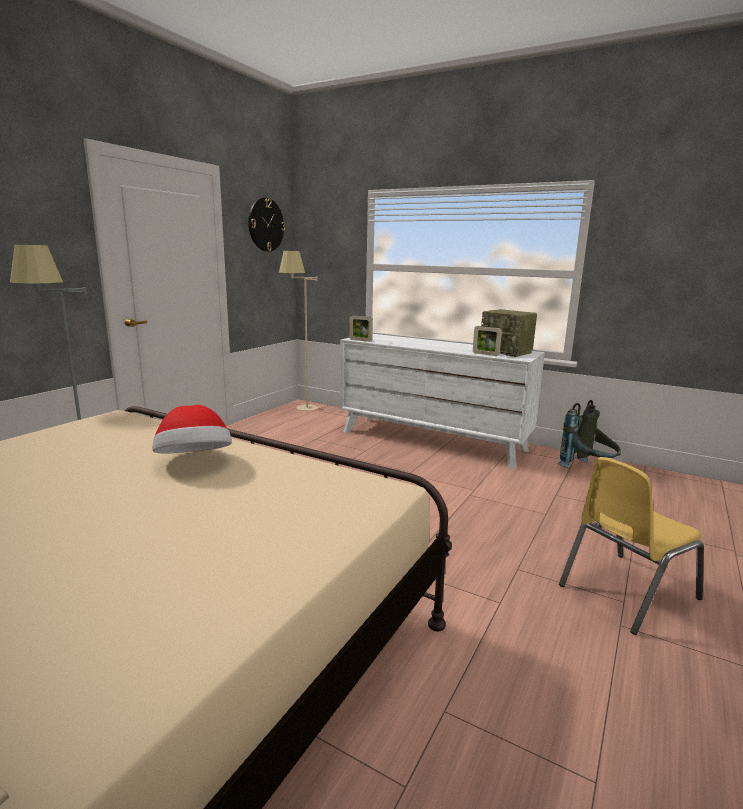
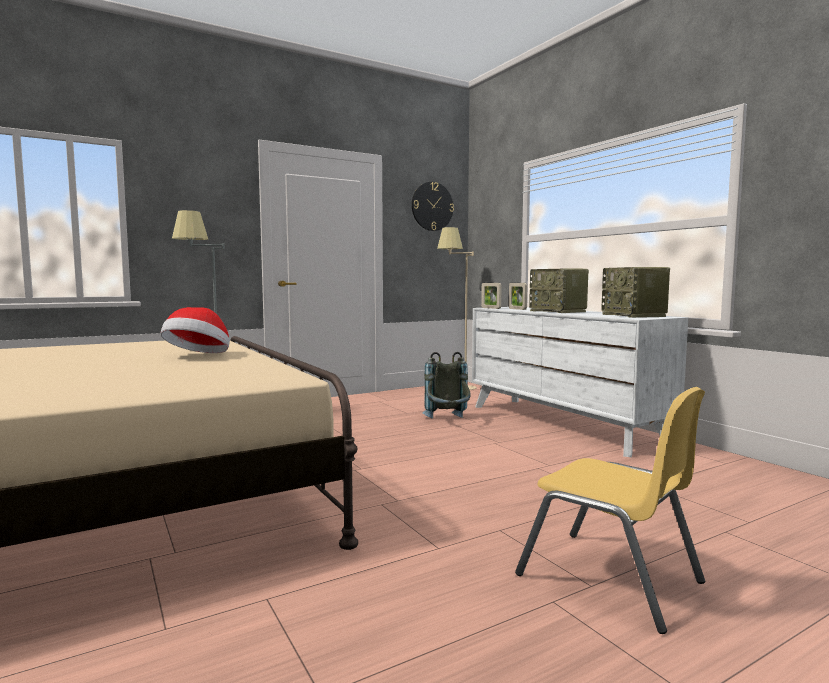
camera: 30 degrees right, 10 degrees down
picture frame [473,326,502,356] -> picture frame moved to [509,283,527,310]
grey backpack [557,400,621,469] -> grey backpack moved to [422,352,471,418]
yellow chair [559,457,704,635] -> yellow chair turned 135 degrees counterclockwise [515,387,705,634]
none -> radio [529,268,589,313]

